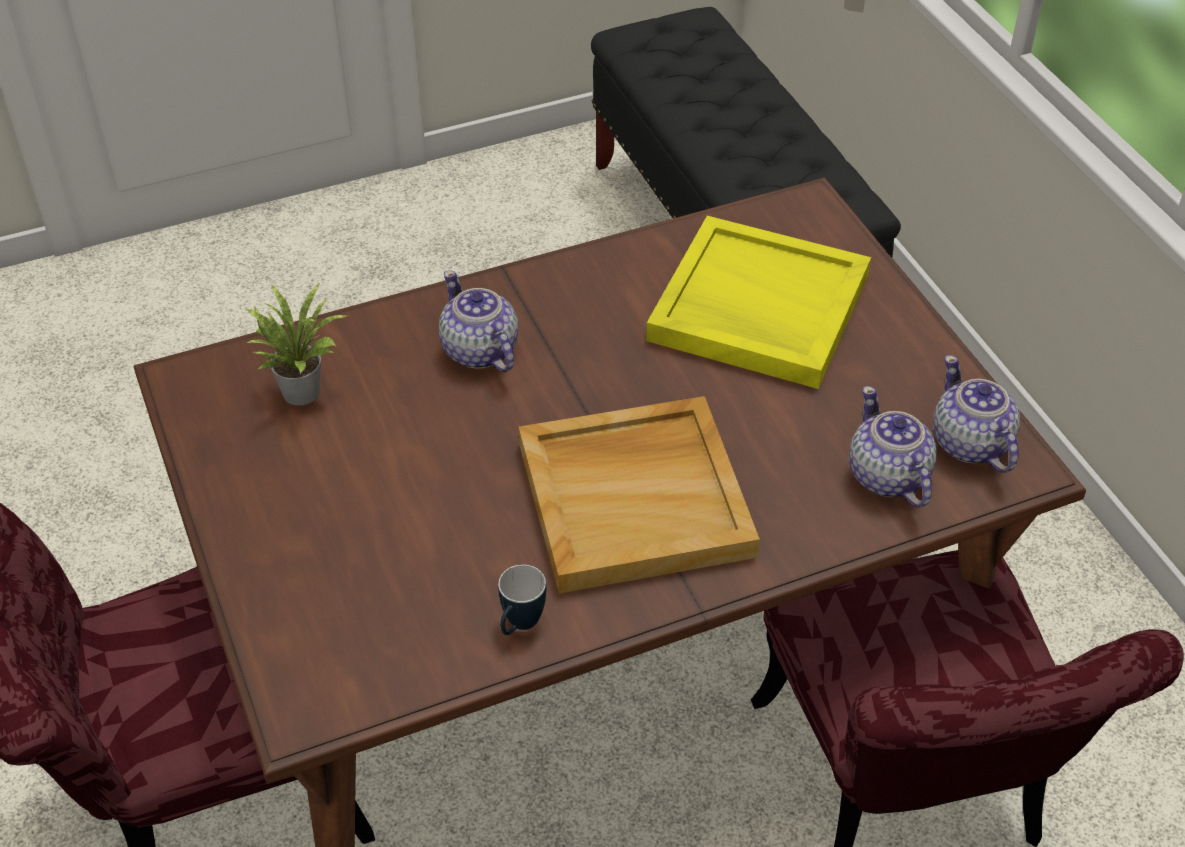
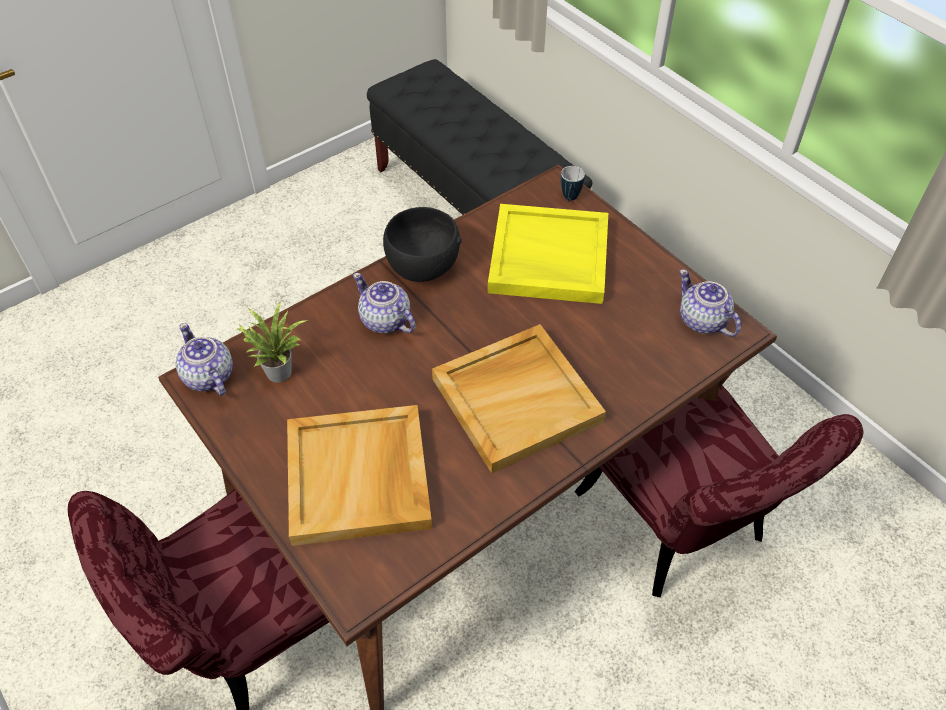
camera: 15 degrees left, 5 degrees up
mug [498,565,546,635] -> mug moved to [561,166,585,202]
teapot [849,386,937,508] -> teapot moved to [175,323,233,396]
none -> beige tray [287,405,432,546]
none -> black bowl [383,207,461,282]

